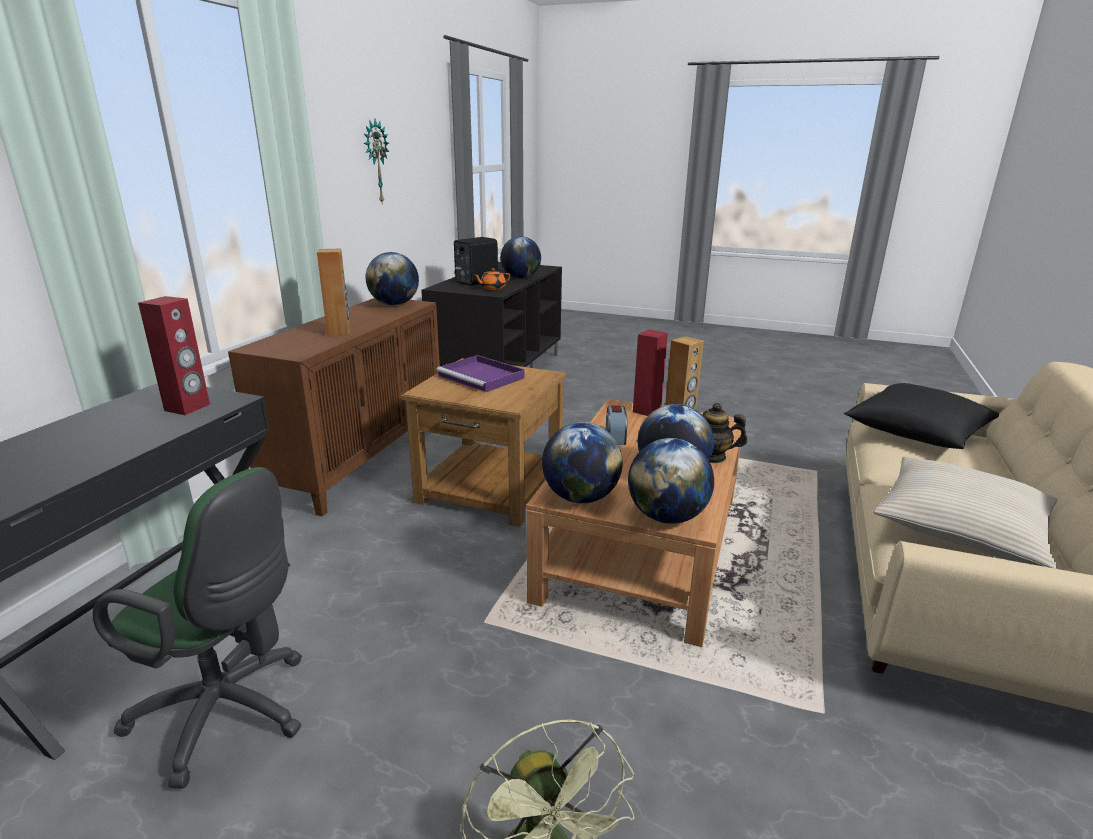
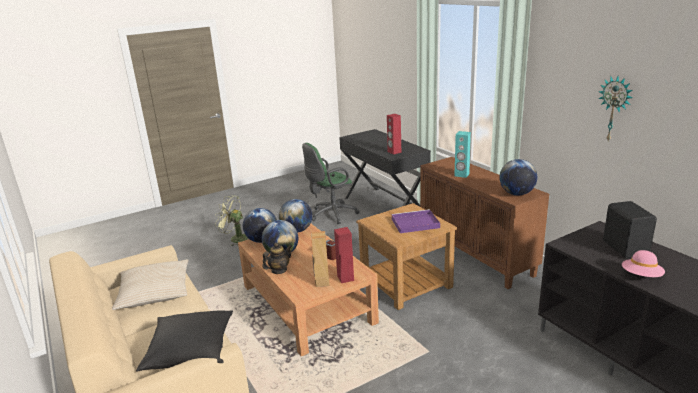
camera: 130 degrees right, 0 degrees up
brown speaker [317,249,350,336] -> turquoise speaker [454,131,471,178]
orange teapot [474,268,511,290] -> none
globe [501,236,541,278] -> pink hat [622,250,665,277]

